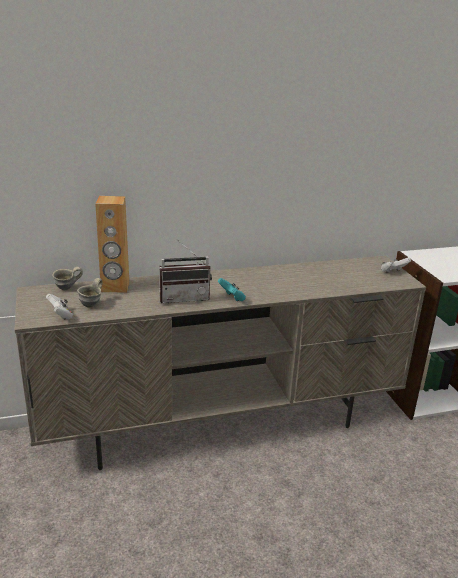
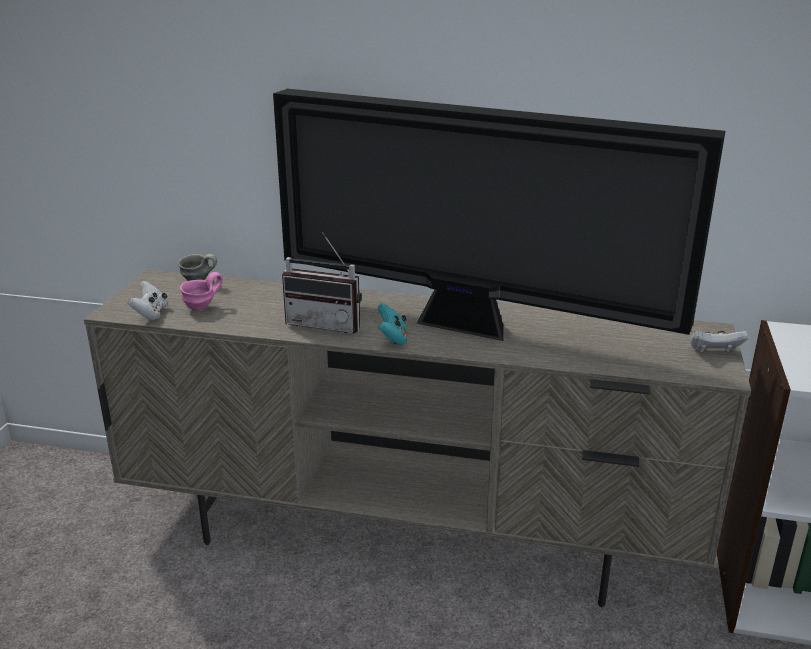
camera: 30 degrees right, 0 degrees up
grey mug [77,278,103,308] -> pink mug [180,272,223,311]
brown speaker [95,196,129,293] -> none
none -> television [273,89,725,341]

